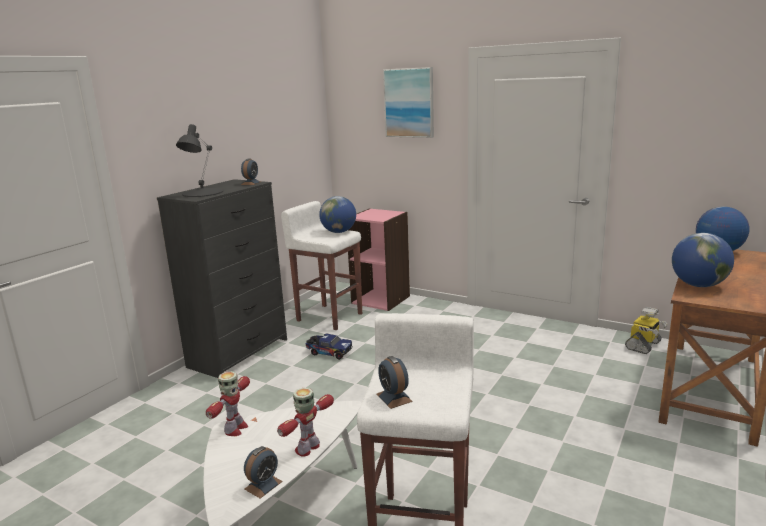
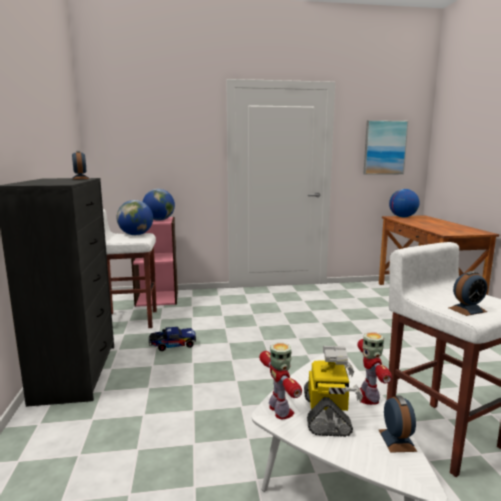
camera: 40 degrees left, 5 degrees down
black table lamp [176,124,223,197] -> none
alarm clock [377,356,413,409] -> alarm clock turned 45 degrees counterclockwise [449,271,487,316]
picture [383,67,434,138] -> picture moved to [363,120,409,175]
toy robot [625,307,667,354] -> toy robot moved to [304,346,363,437]
globe [672,233,734,287] -> globe moved to [143,189,175,221]

